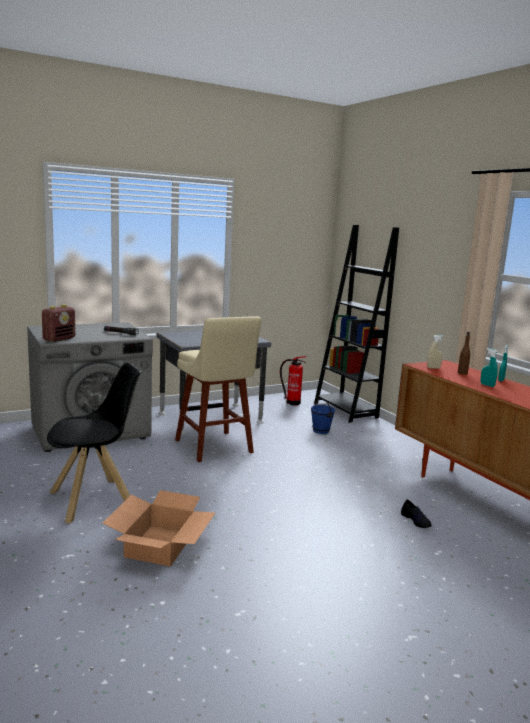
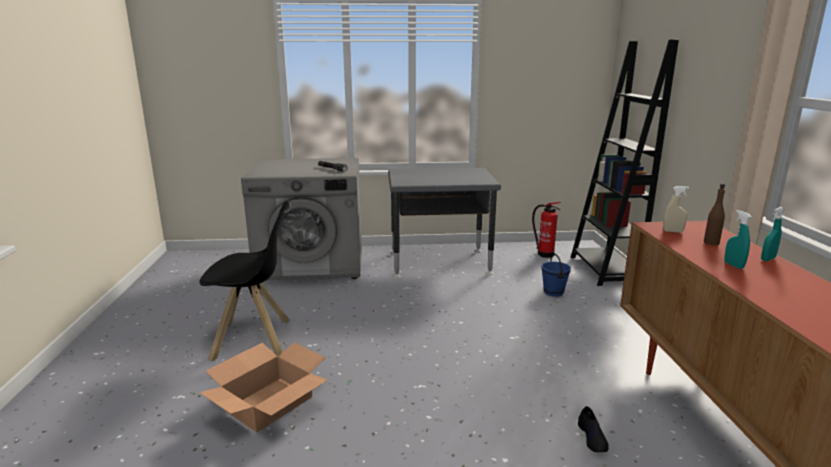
camera: 25 degrees right, 5 degrees up
radio [42,305,75,342] -> none
beige stool [175,317,261,462] -> none

